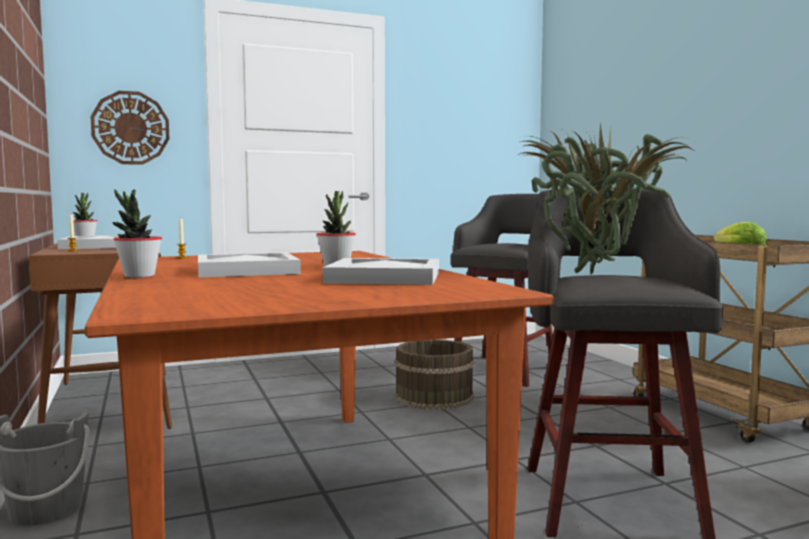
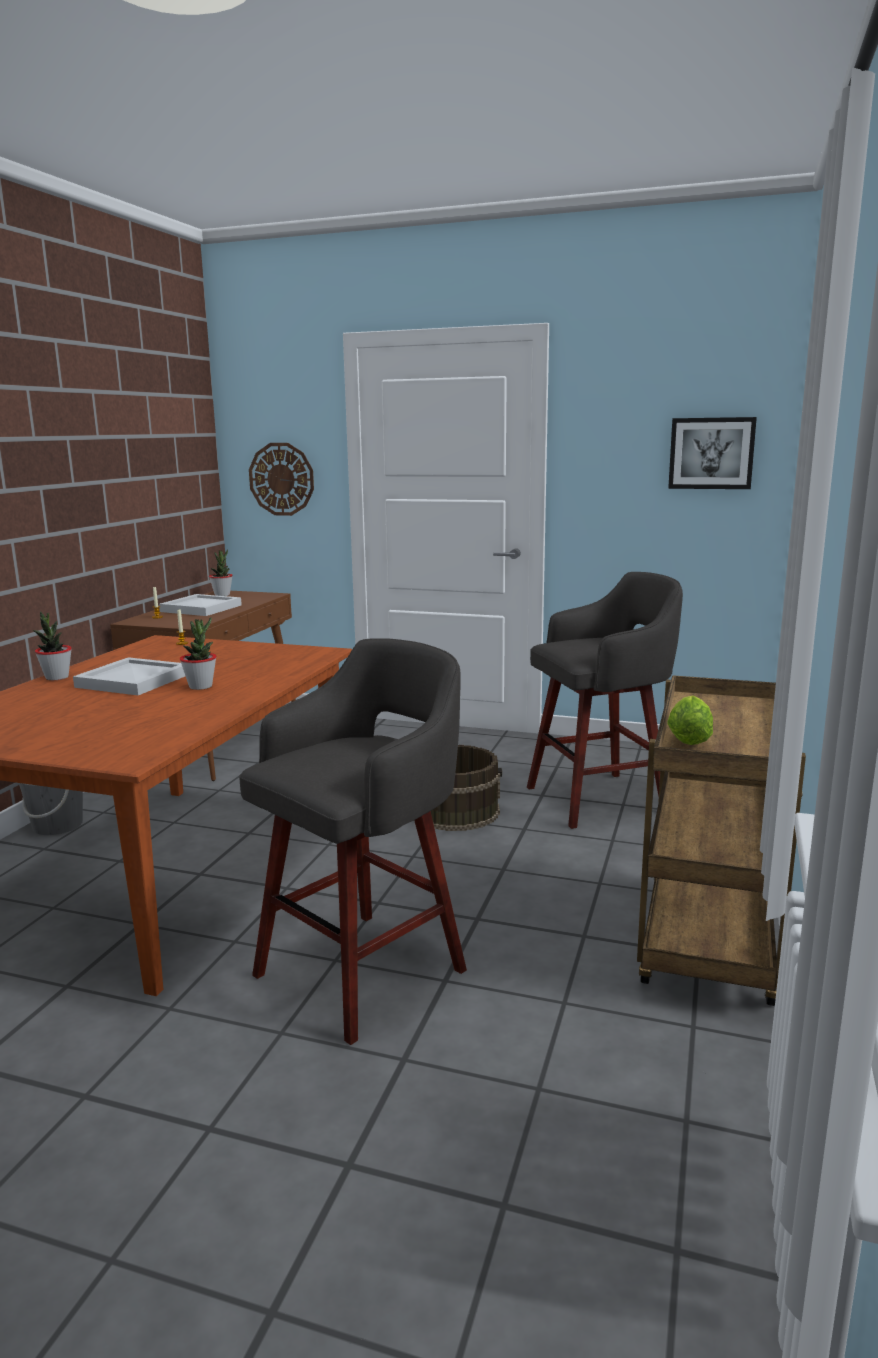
camera: 40 degrees right, 10 degrees up
white tray [323,258,439,285] -> none
potted plant [518,123,696,274] -> none
none -> picture [668,417,757,489]

